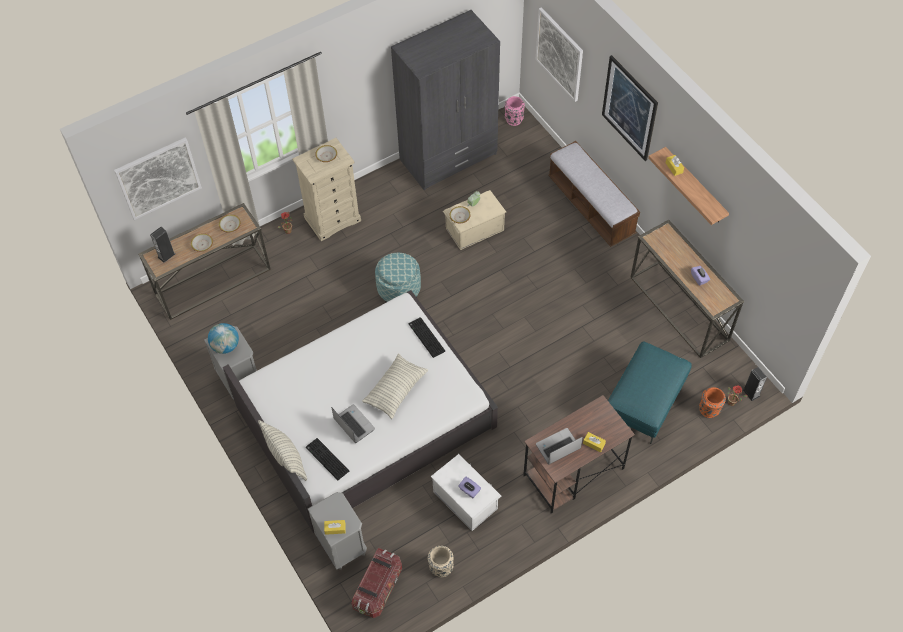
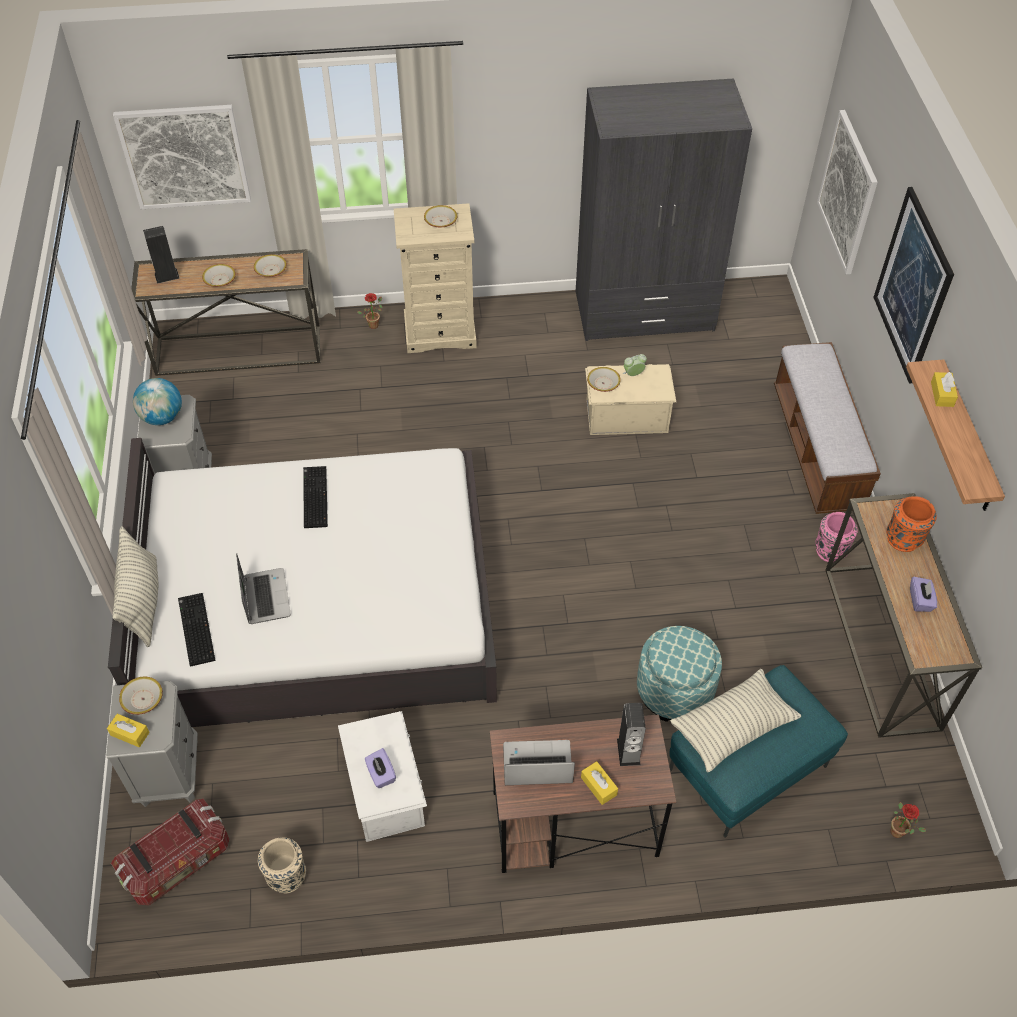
camera: 25 degrees right, 5 degrees down
pillow [362,354,428,419] -> pillow moved to [670,669,801,773]
ottoman [375,253,421,302] -> ottoman moved to [637,626,722,722]
keyboard [409,317,445,358] -> keyboard moved to [303,466,328,528]
pink vase [505,96,525,126] -> pink vase moved to [815,512,858,562]
orange vase [699,387,726,418] -> orange vase moved to [886,496,937,552]
speaker [742,367,767,401] -> speaker moved to [617,703,646,766]
none -> bowl [119,676,163,715]

